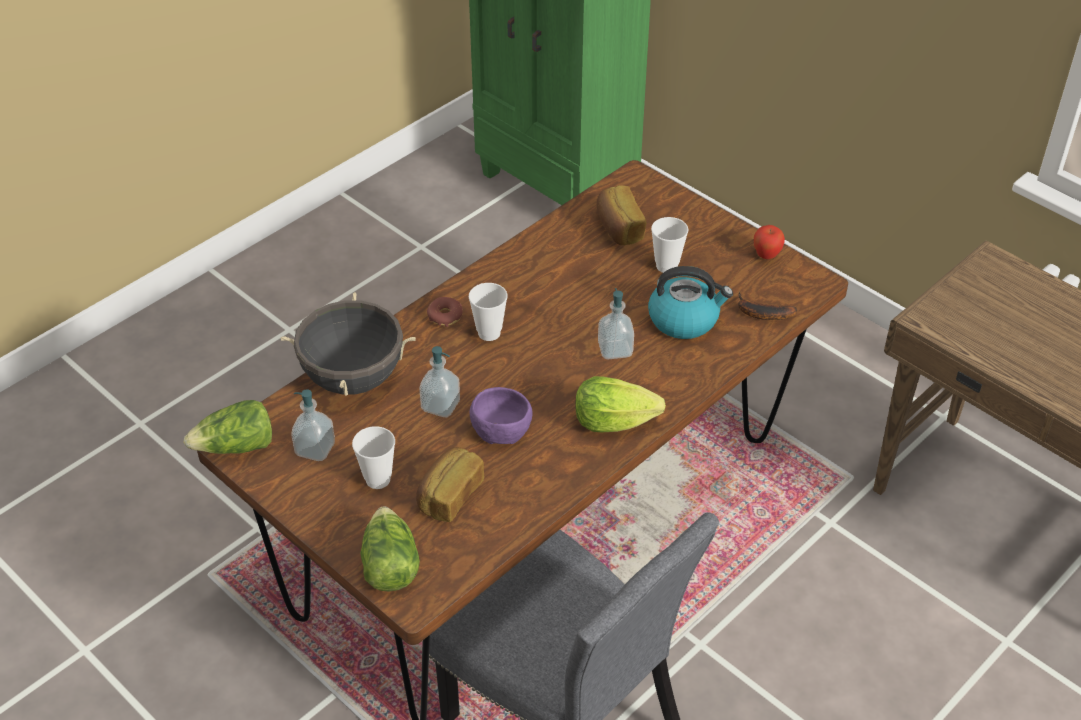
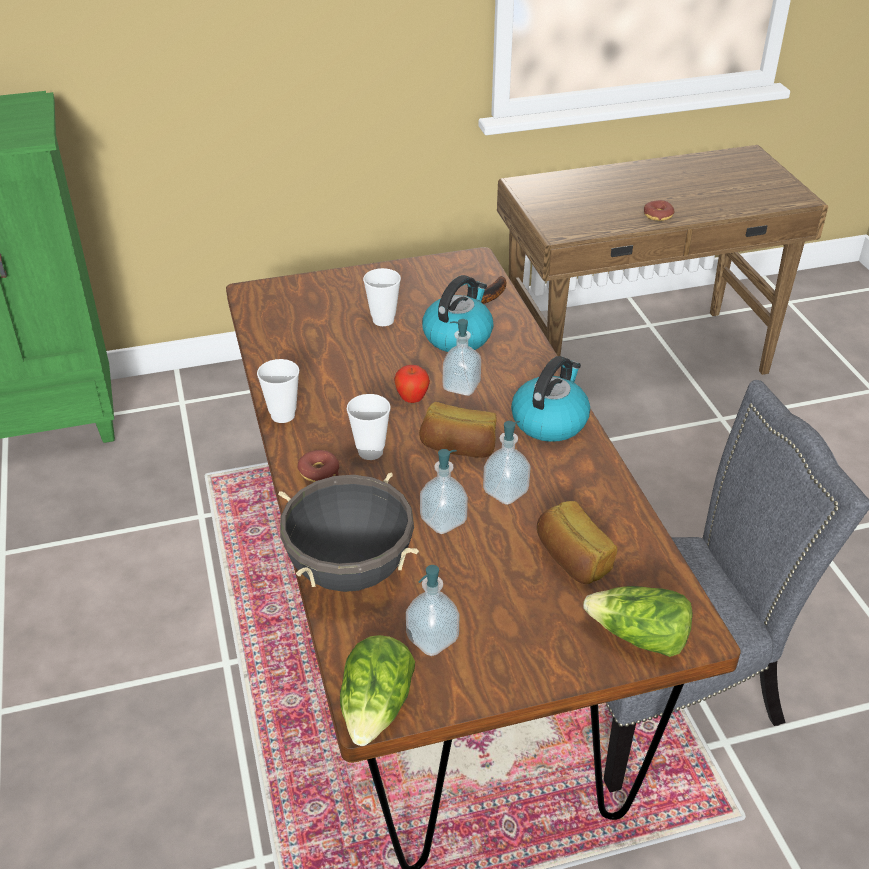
camera: 60 degrees left, 5 degrees down
cup [352,426,395,489] -> cup moved to [257,359,299,423]
purple bowl [469,387,533,444] -> soap dispenser [483,421,531,505]
lettuce [575,376,666,433] -> kettle [511,356,590,442]
bread [596,185,646,245] -> bread moved to [419,402,497,458]
apple [754,225,785,259] -> apple moved to [394,365,430,403]
none -> donut [644,200,675,221]

